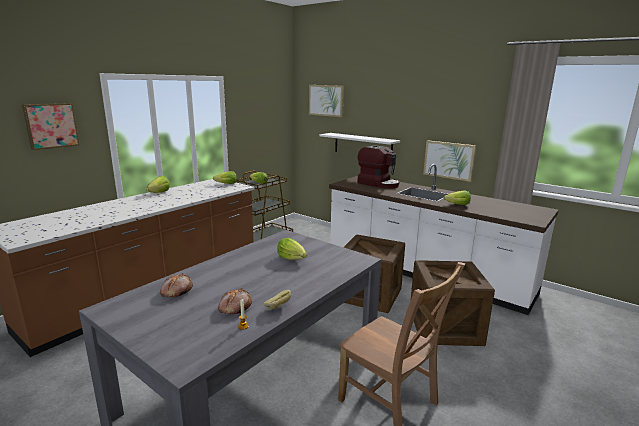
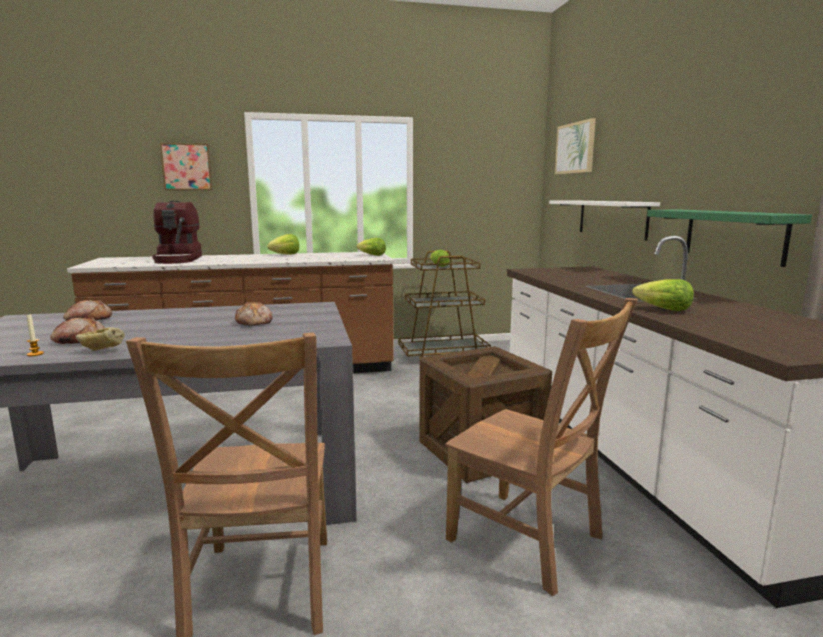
camera: 40 degrees right, 5 degrees down
lettuce [277,238,307,260] -> bread [235,302,273,326]
coffee machine [357,145,399,189] -> coffee machine moved to [152,201,202,264]
crate [410,260,495,346] -> brown chair [445,298,638,596]
picture [423,140,476,182] -> green shelf [647,210,812,267]

